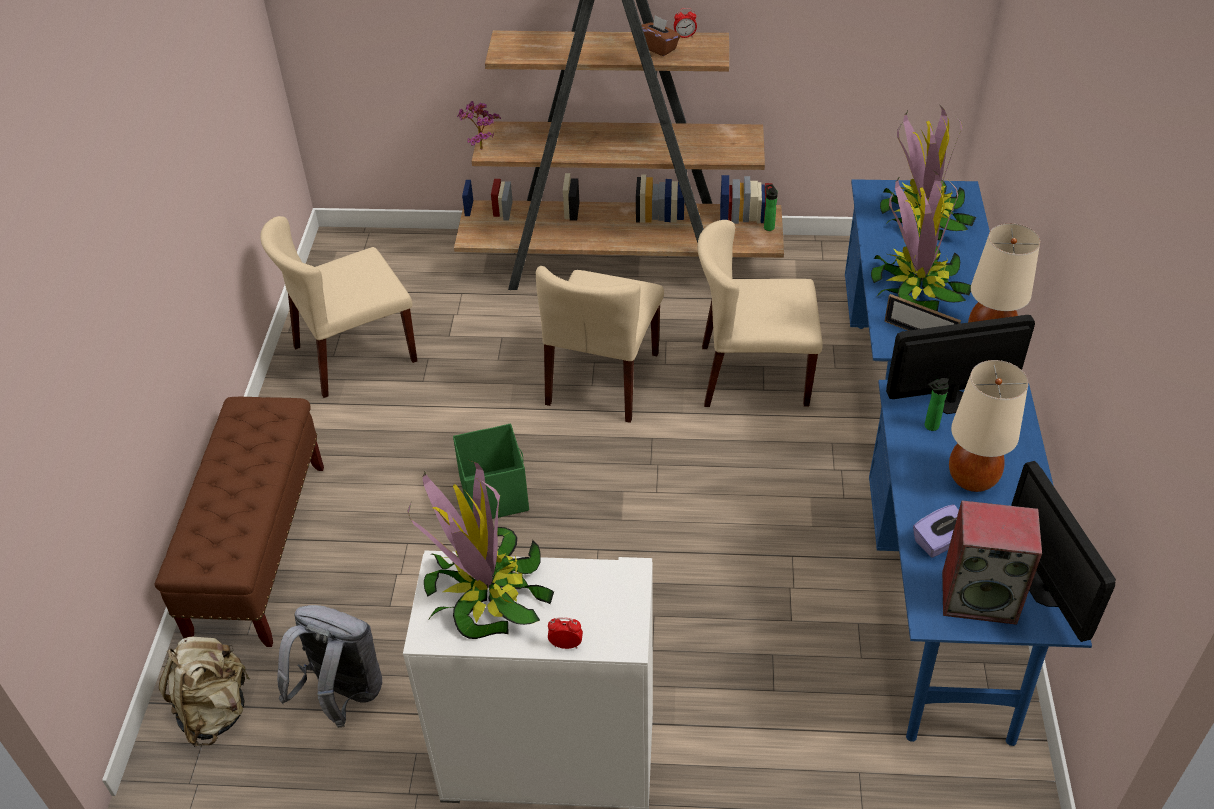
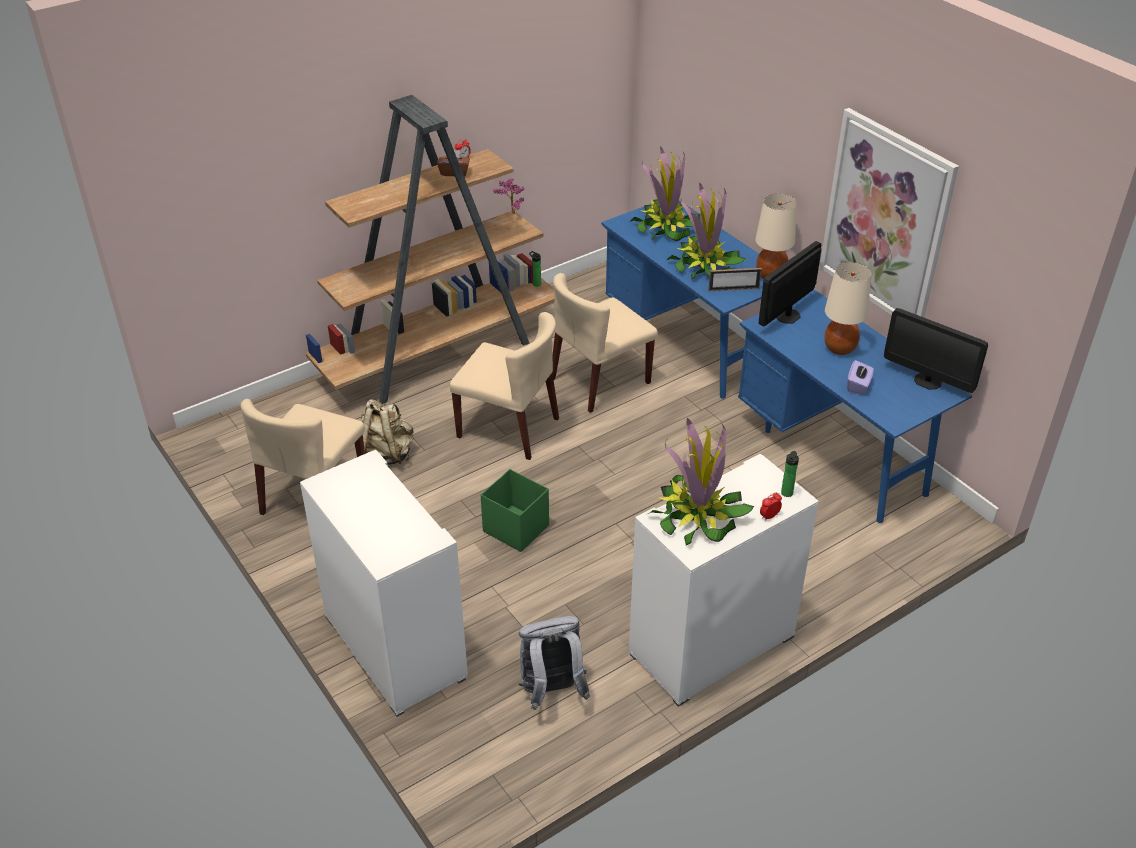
camera: 40 degrees left, 5 degrees down
brown bench [155,397,324,647] -> white cabinet [300,450,468,717]
beige backpack [159,637,251,747] -> beige backpack moved to [361,399,414,465]
potted plant [457,101,501,150] -> potted plant moved to [493,178,524,214]
beige chair [536,266,664,423] -> beige chair turned 45 degrees counterclockwise [450,312,559,460]
bottle [925,378,949,431] -> bottle moved to [781,451,799,497]
speaker [942,500,1042,625] -> none
none -> picture [820,108,959,317]

